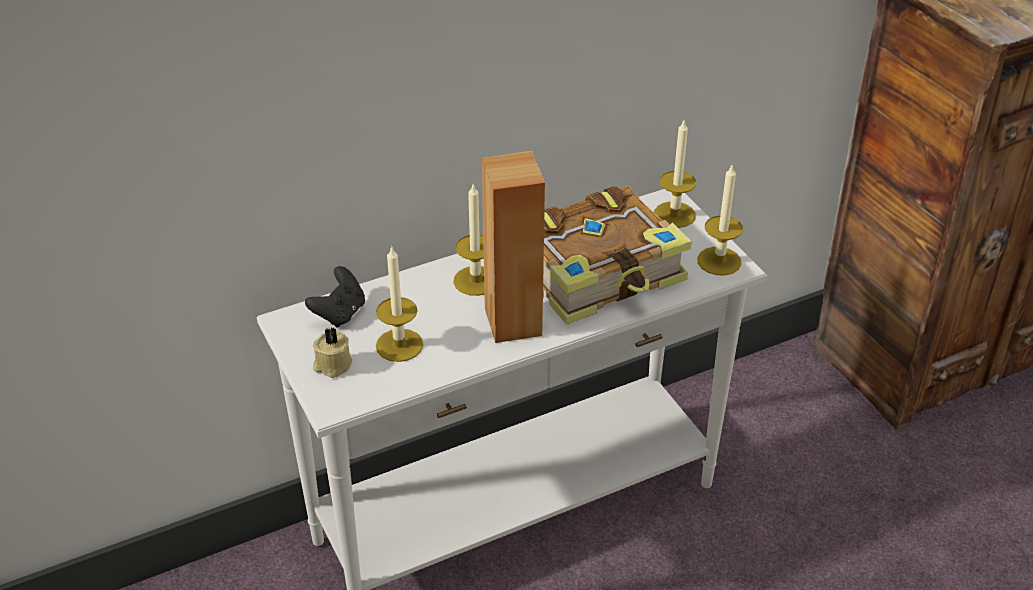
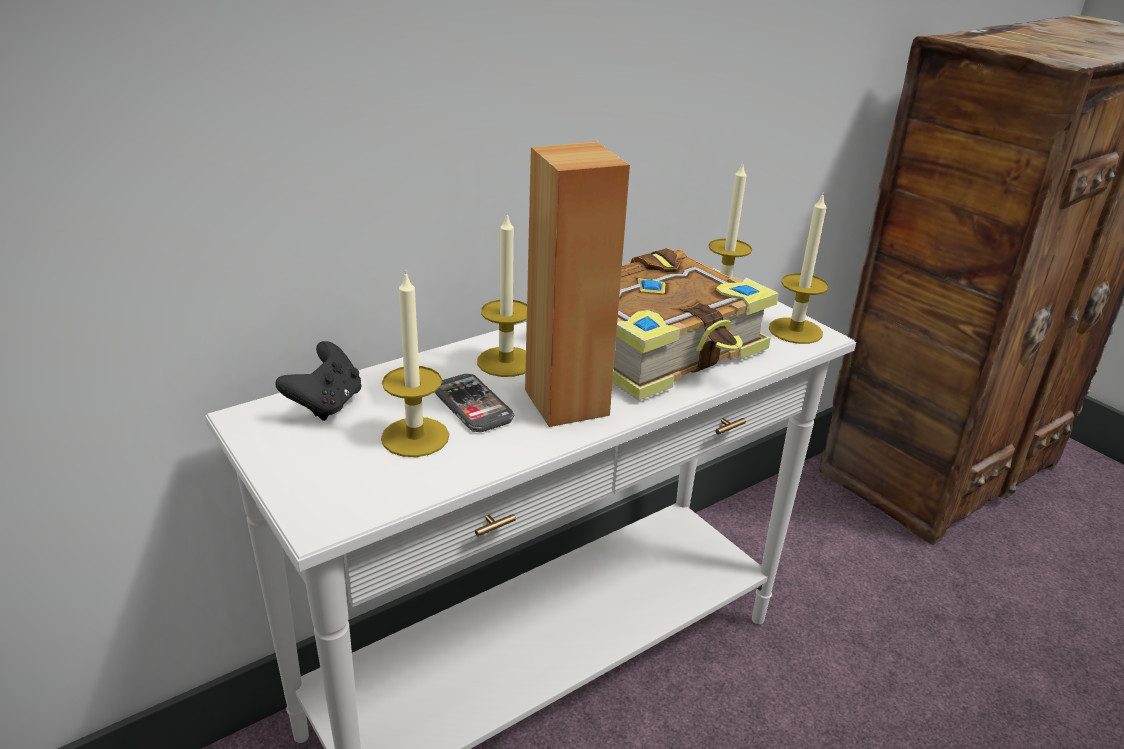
camera: 10 degrees left, 10 degrees down
beige candle [313,327,353,378] -> none
none -> phone [435,374,514,432]

